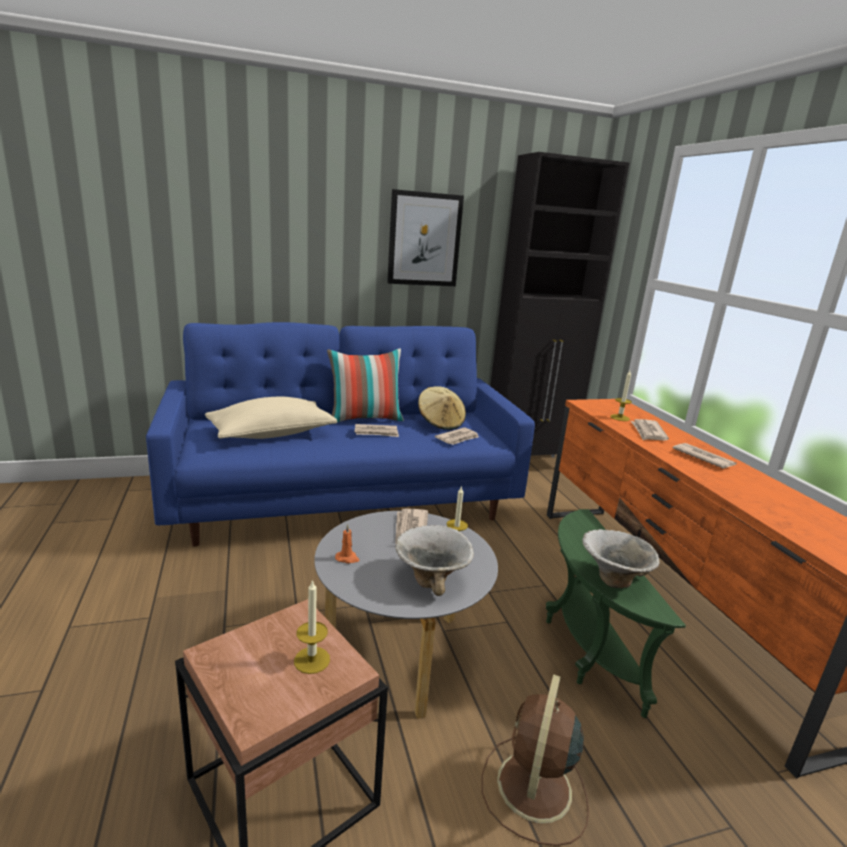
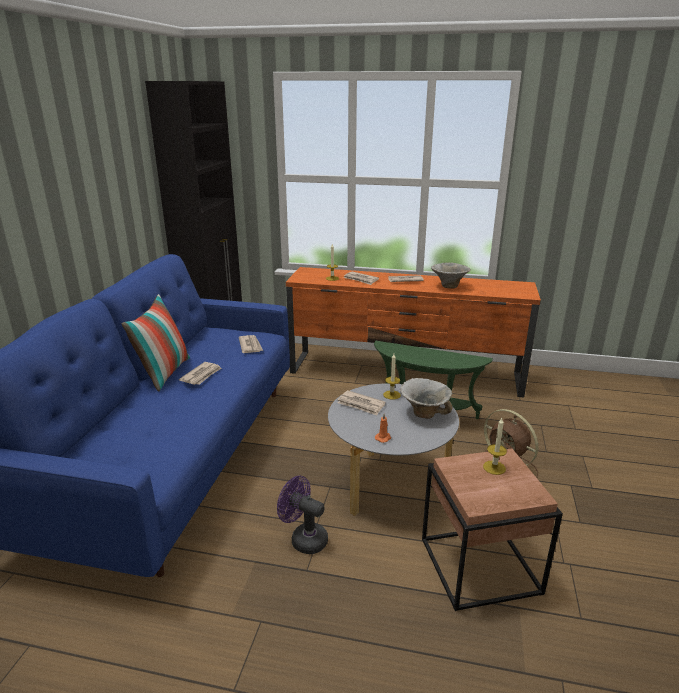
camera: 60 degrees left, 5 degrees up
beige pillow [205,397,337,439] -> none
picture [387,189,464,286] -> none
beige hat [418,386,466,430] -> none
bowl [582,529,660,588] -> bowl moved to [431,263,471,289]
none -> purple fan [277,476,328,554]

